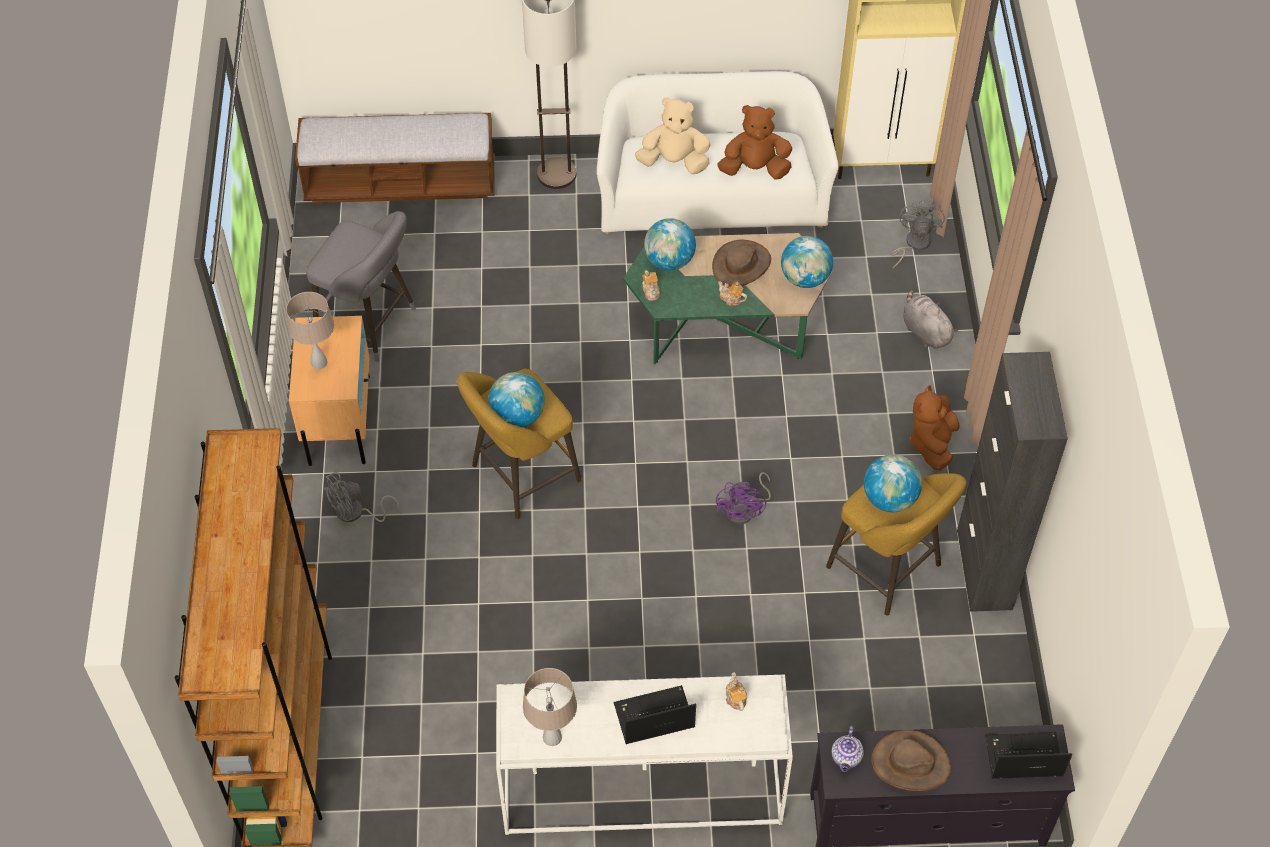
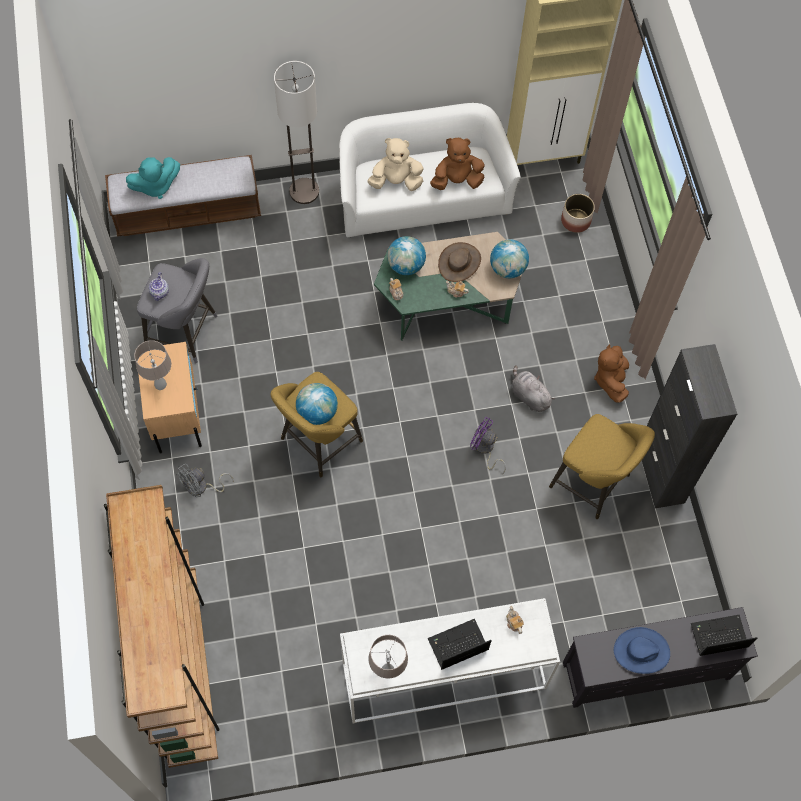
camera: 10 degrees left, 10 degrees up
purple fan [716,472,771,524] -> purple fan turned 120 degrees clockwise [470,417,506,474]
teapot [832,726,864,772] -> teapot moved to [148,272,169,301]
globe [864,454,922,512] -> none
brown hat [871,730,951,791] -> blue hat [614,627,670,674]
grey fan [891,200,945,268] -> planter [561,194,595,233]
grey plush toy [902,290,958,348] -> grey plush toy moved to [511,365,556,412]
none -> turquoise plush toy [126,157,180,199]

